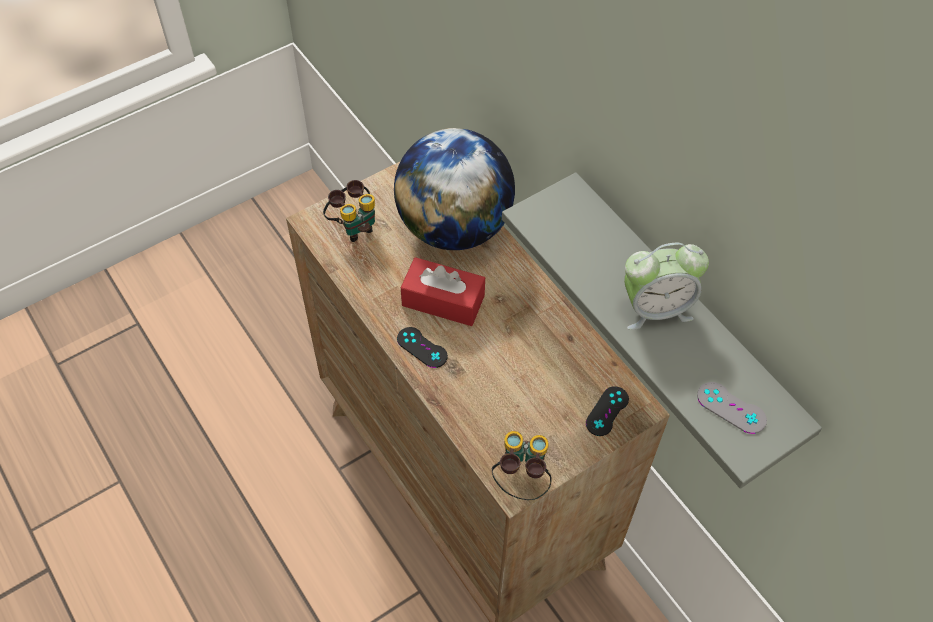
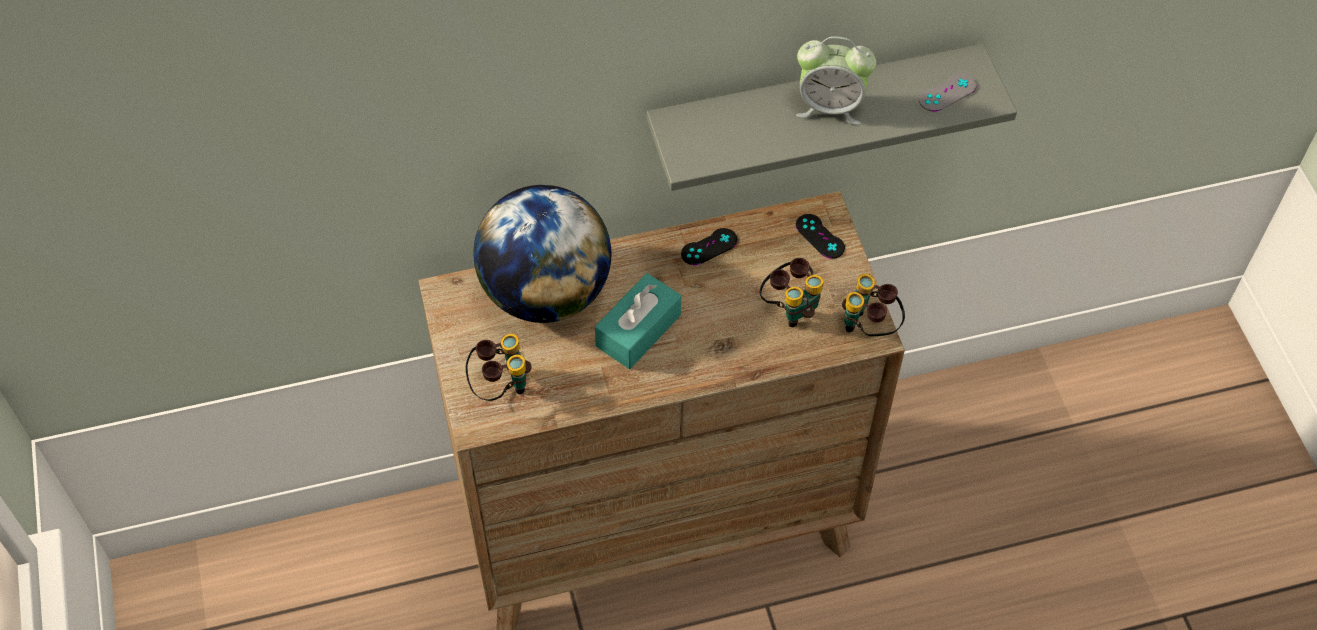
camera: 70 degrees left, 0 degrees up
black game controller [397,327,448,368] -> black game controller moved to [681,228,737,265]
red tissue box [401,257,485,326] -> turquoise tissue box [595,273,681,369]
alarm clock [624,243,709,330] -> alarm clock turned 90 degrees clockwise [796,36,876,125]
none -> binoculars [760,258,824,327]

